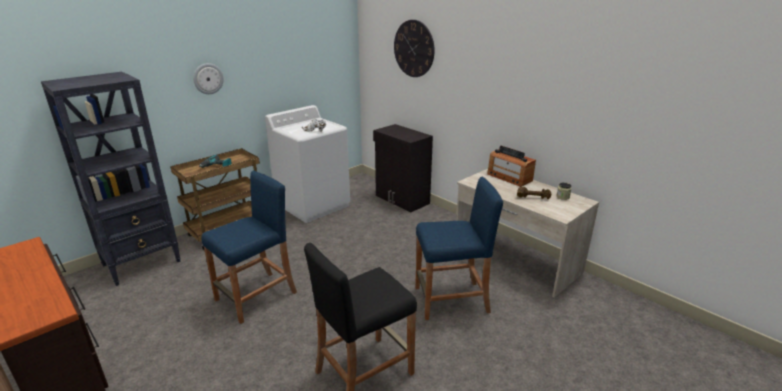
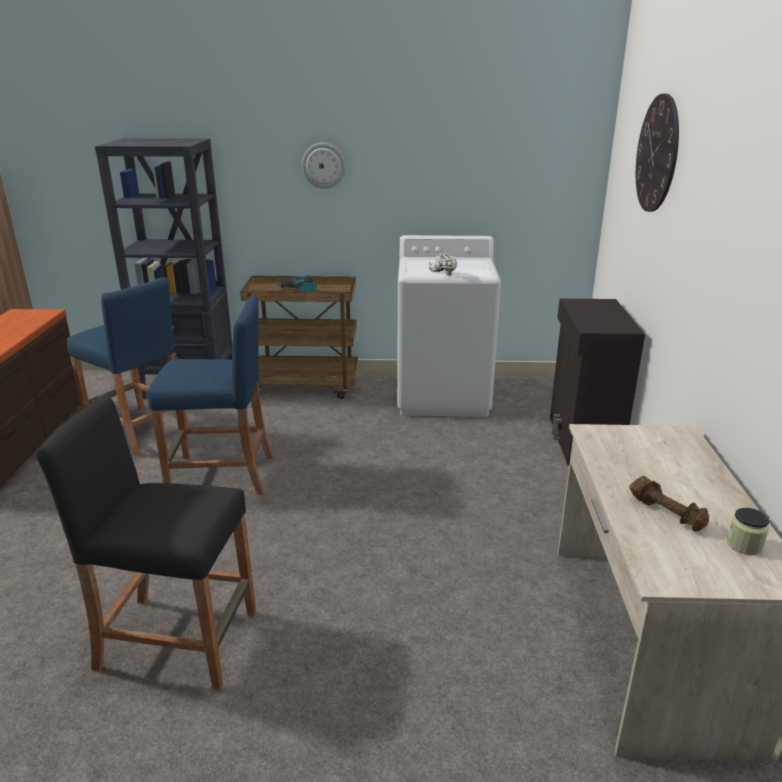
camera: 45 degrees right, 0 degrees up
blue stool [415,177,503,320] -> blue stool moved to [67,277,190,457]
radio [488,146,536,187] -> none

